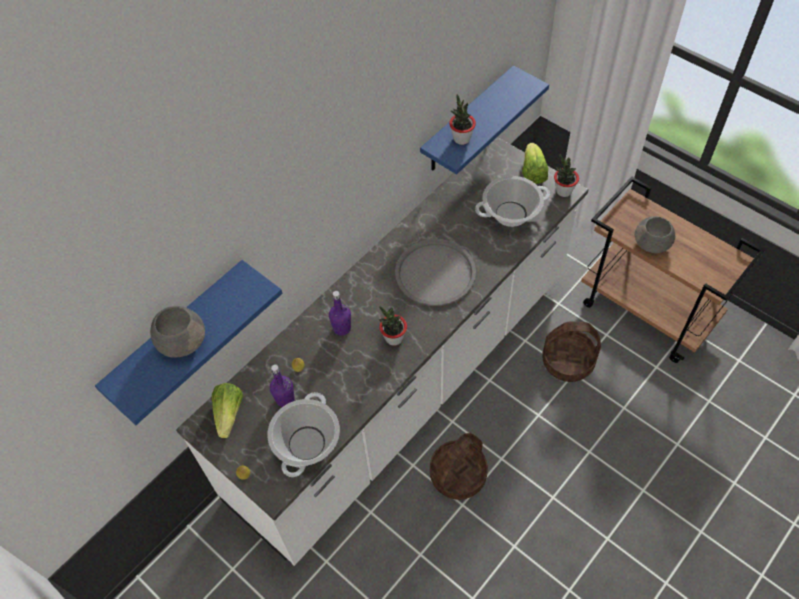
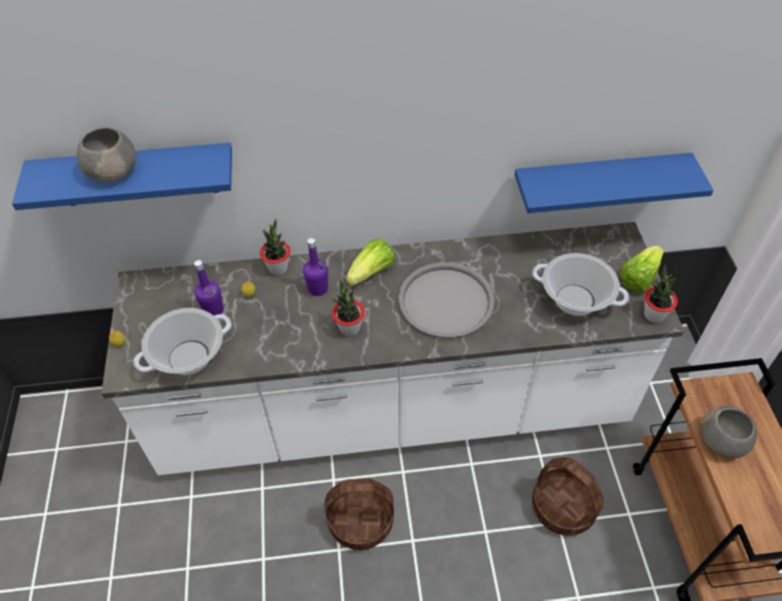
camera: 40 degrees right, 5 degrees down
lettuce [212,383,243,438] -> lettuce moved to [346,239,395,286]
potted plant [449,94,476,145] -> potted plant moved to [260,219,290,275]

